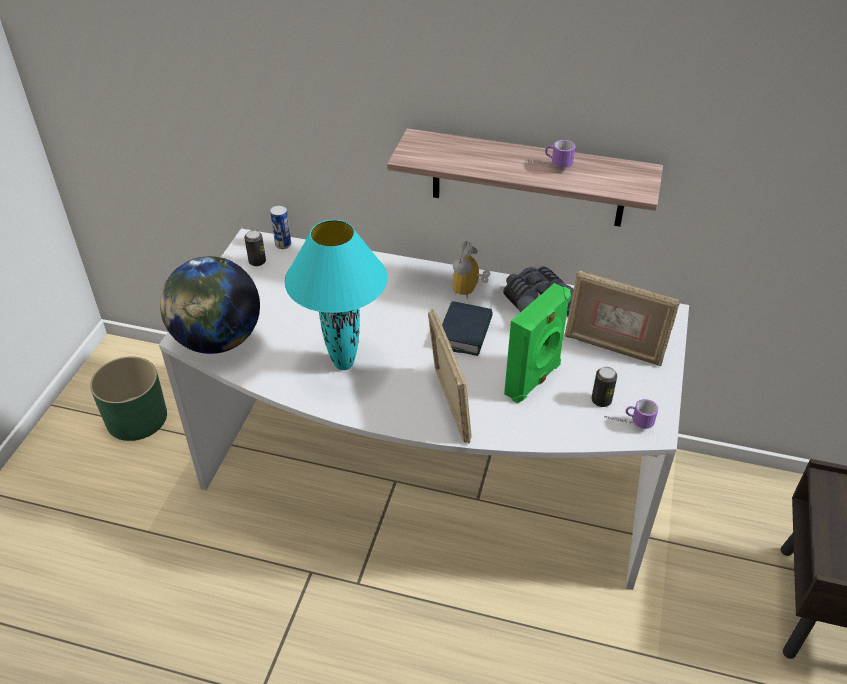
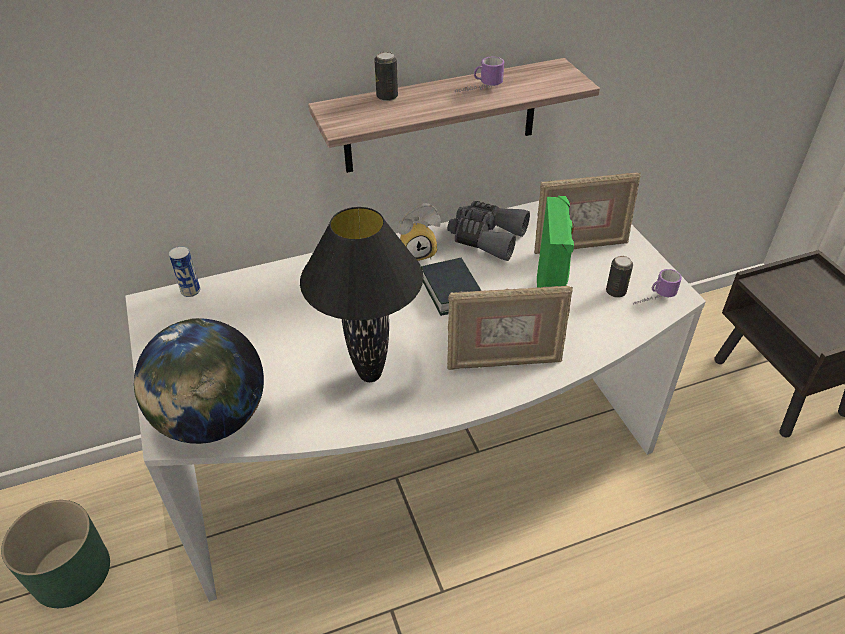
camera: 35 degrees left, 0 degrees up
can [244,230,266,266] -> can moved to [374,52,398,101]
turquoise table lamp [285,220,388,370] -> black table lamp [300,207,423,382]
picture frame [428,309,471,443] -> picture frame turned 135 degrees clockwise [447,286,573,370]
alarm clock [452,241,490,300] -> alarm clock turned 90 degrees counterclockwise [398,203,441,261]

